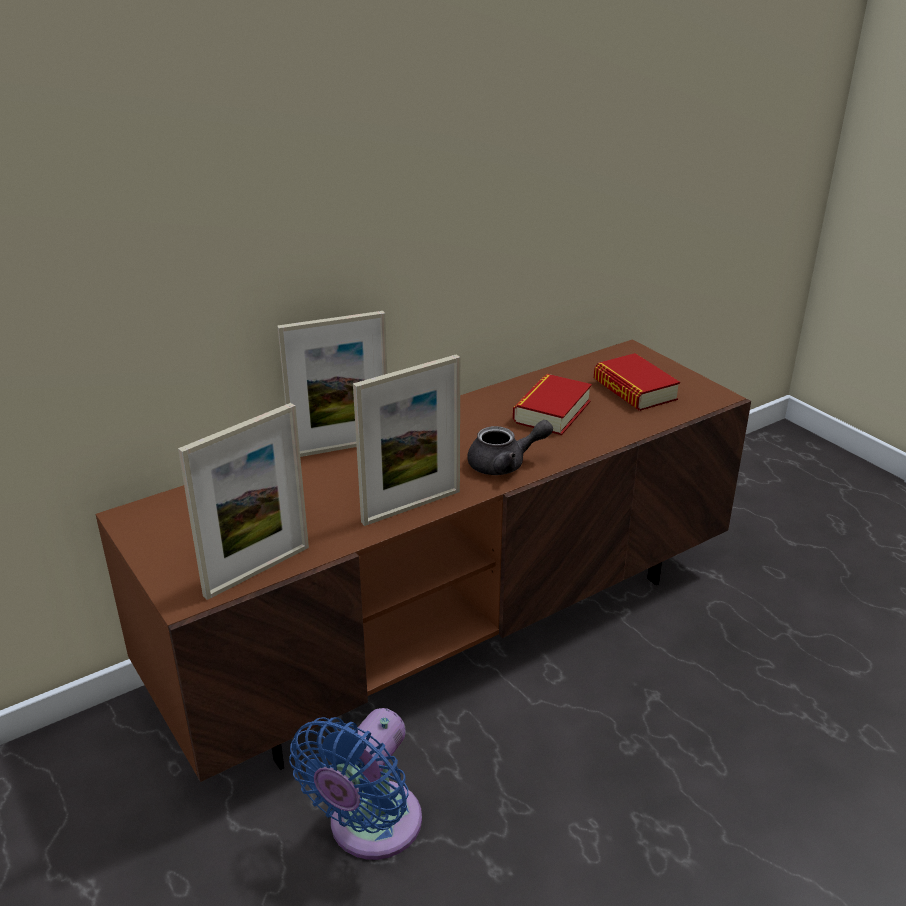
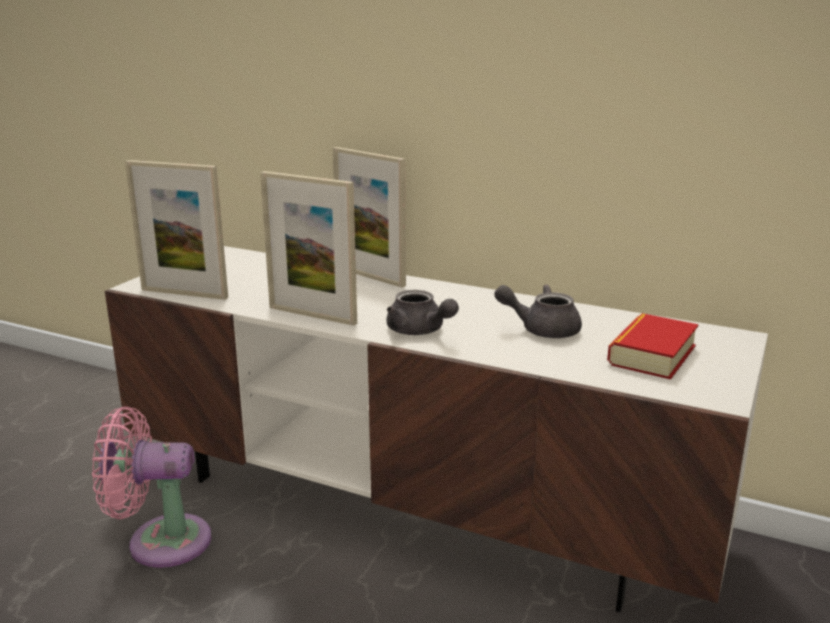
camera: 60 degrees right, 10 degrees down
brown tv stand [96,339,751,782] -> white tv stand [105,246,768,612]
blue fan [289,708,422,860] -> pink fan [92,406,211,568]
book [513,374,592,435] -> grey teapot [494,285,582,338]

